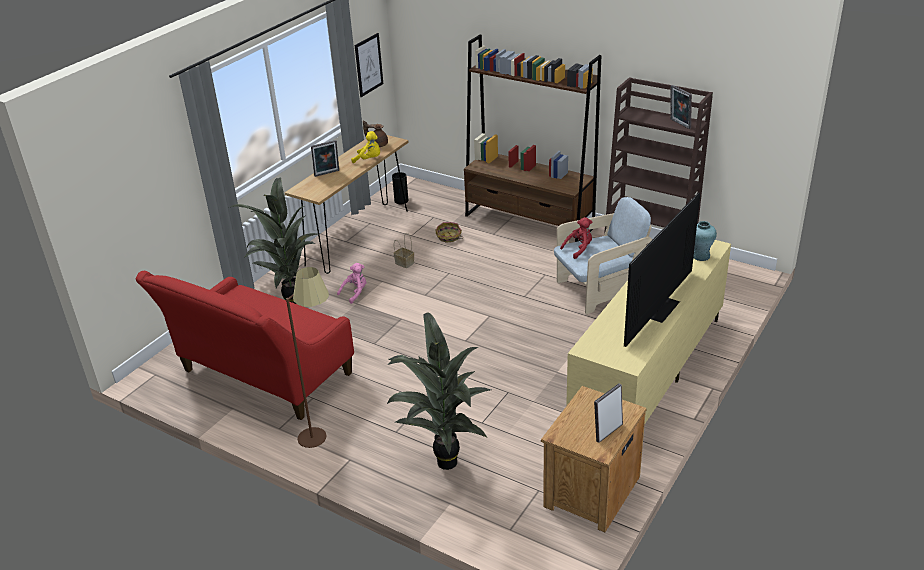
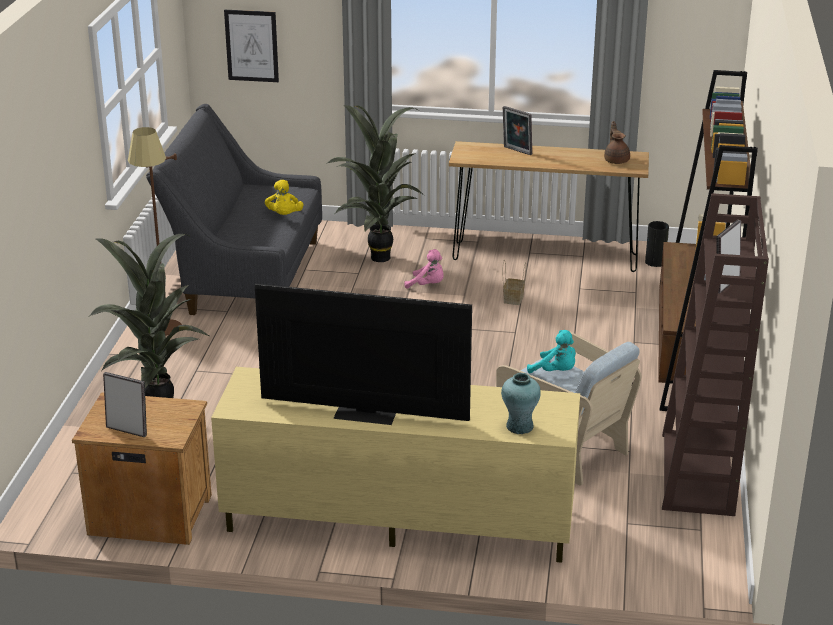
camera: 65 degrees right, 5 degrees down
red sofa [136,271,354,420] -> grey sofa [146,104,322,315]
yellow plush toy [351,131,380,163] -> yellow plush toy moved to [265,180,304,215]
picture [355,33,383,97] -> picture moved to [224,10,279,82]
basket [436,222,463,243] -> none
red plush toy [560,217,592,259] -> turquoise plush toy [527,330,576,373]

